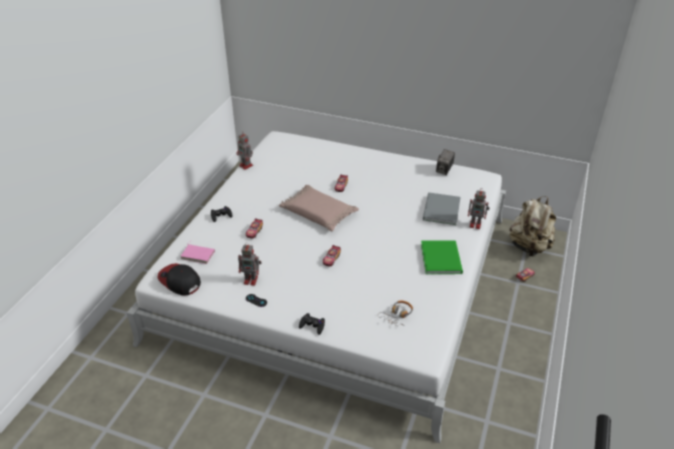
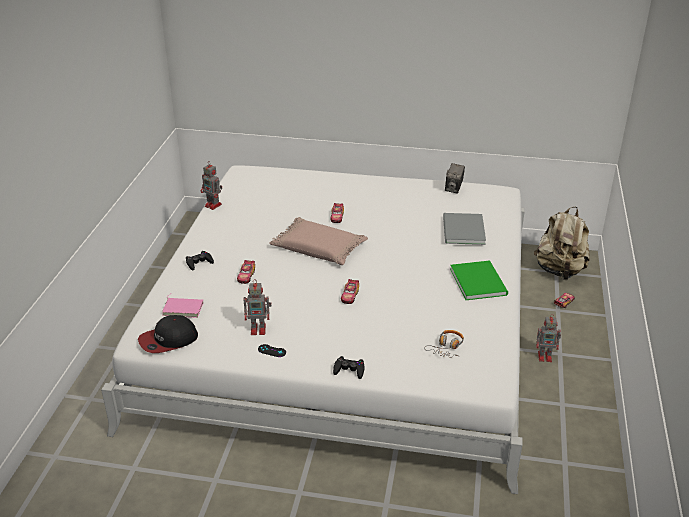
camera: 10 degrees left, 5 degrees down
cap [157,263,201,295] -> cap turned 60 degrees counterclockwise [138,315,198,353]
toy robot [468,190,490,229] -> toy robot moved to [536,314,561,362]

